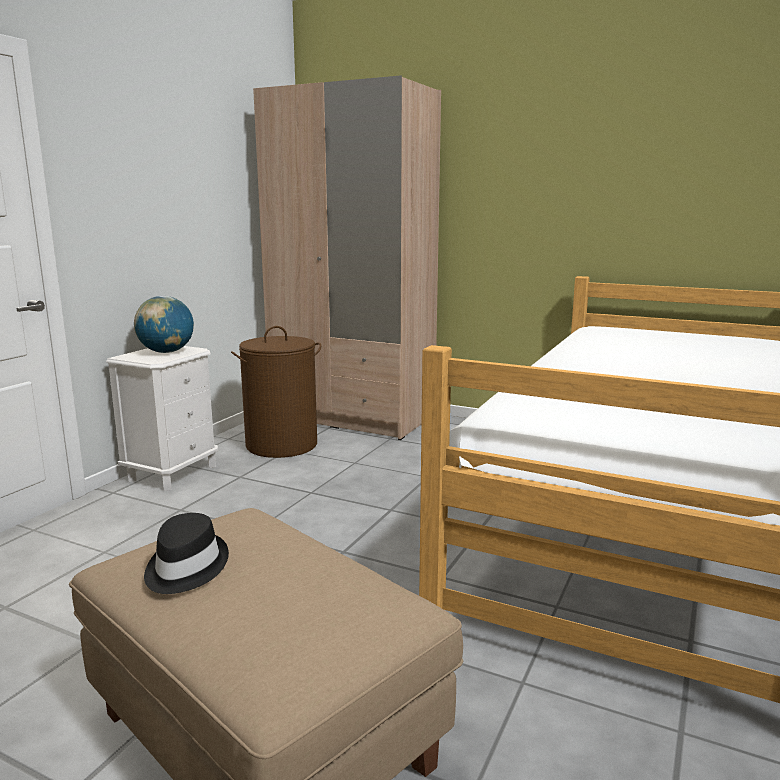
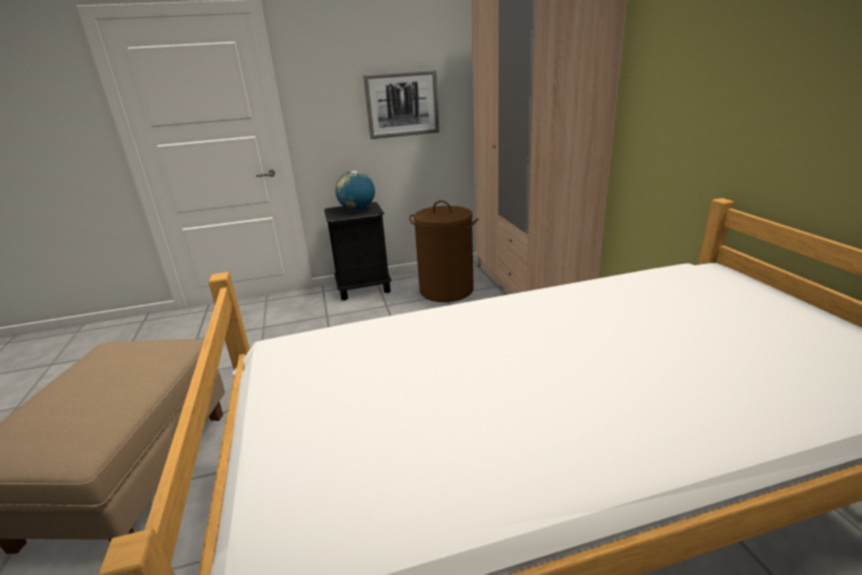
camera: 50 degrees right, 10 degrees up
white nightstand [106,346,218,491] -> black nightstand [324,202,391,301]
black hat [144,513,229,594] -> none
none -> picture [363,70,439,139]

